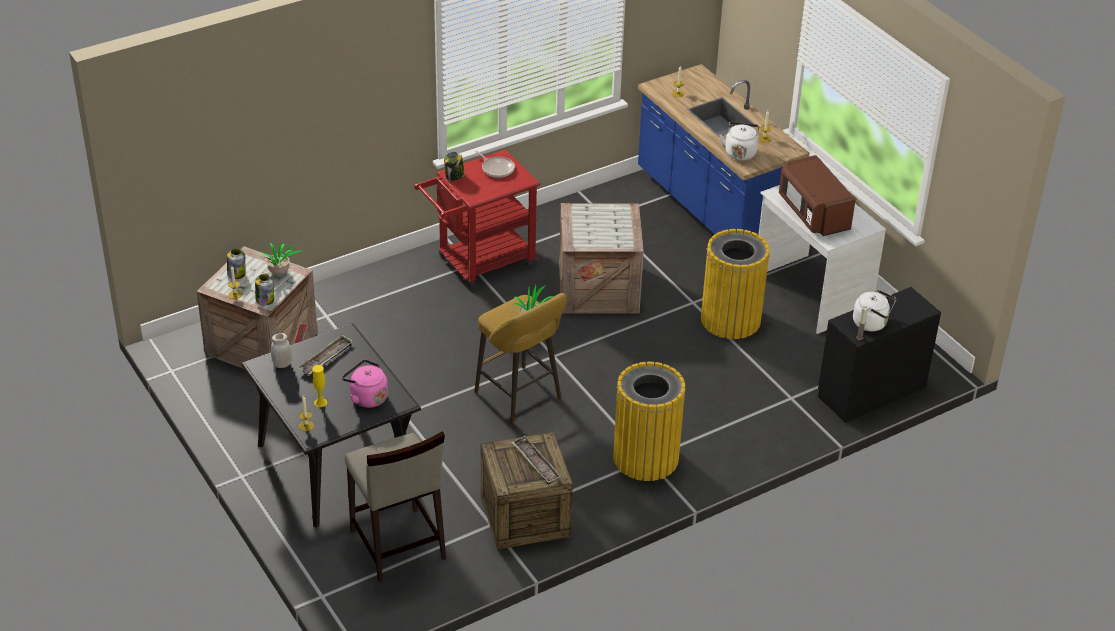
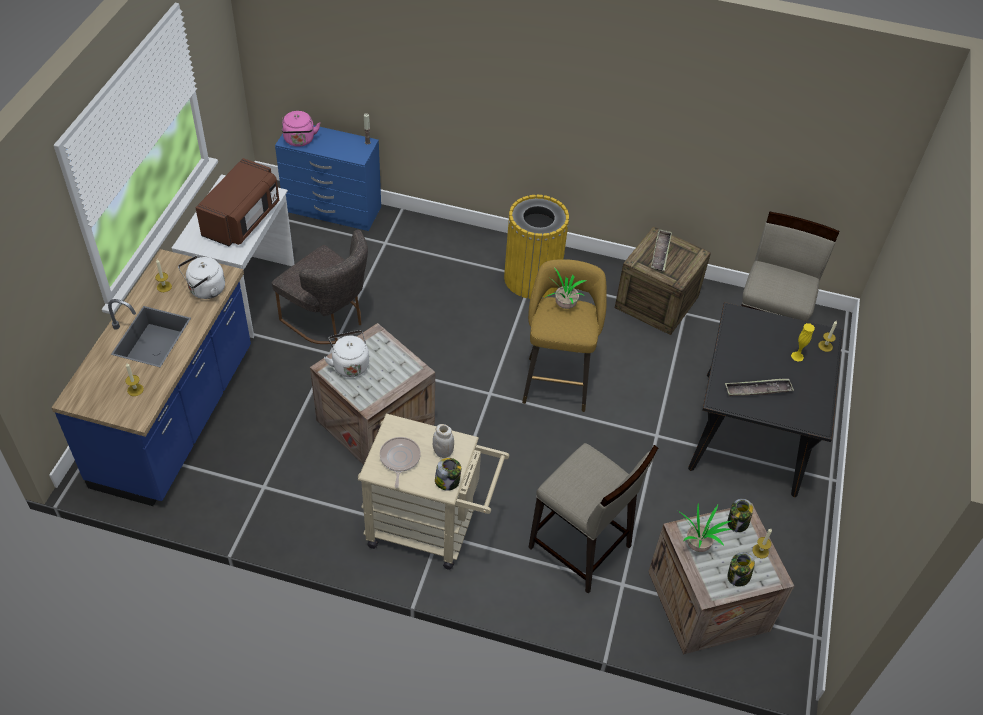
camera: 135 degrees left, 10 degrees up
white jar [271,333,291,368] -> white jar moved to [433,424,454,458]
pink kettle [342,359,388,408] -> pink kettle moved to [282,111,320,147]
red cart [414,149,540,289] -> beige cart [358,414,509,570]
yellow trash can [701,229,770,339] -> grey chair [272,230,368,344]
black dresser [818,287,941,423] -> blue dresser [275,125,381,231]
white kettle [853,290,896,331] -> white kettle moved to [324,330,369,377]
none -> beige stool [528,443,658,594]

